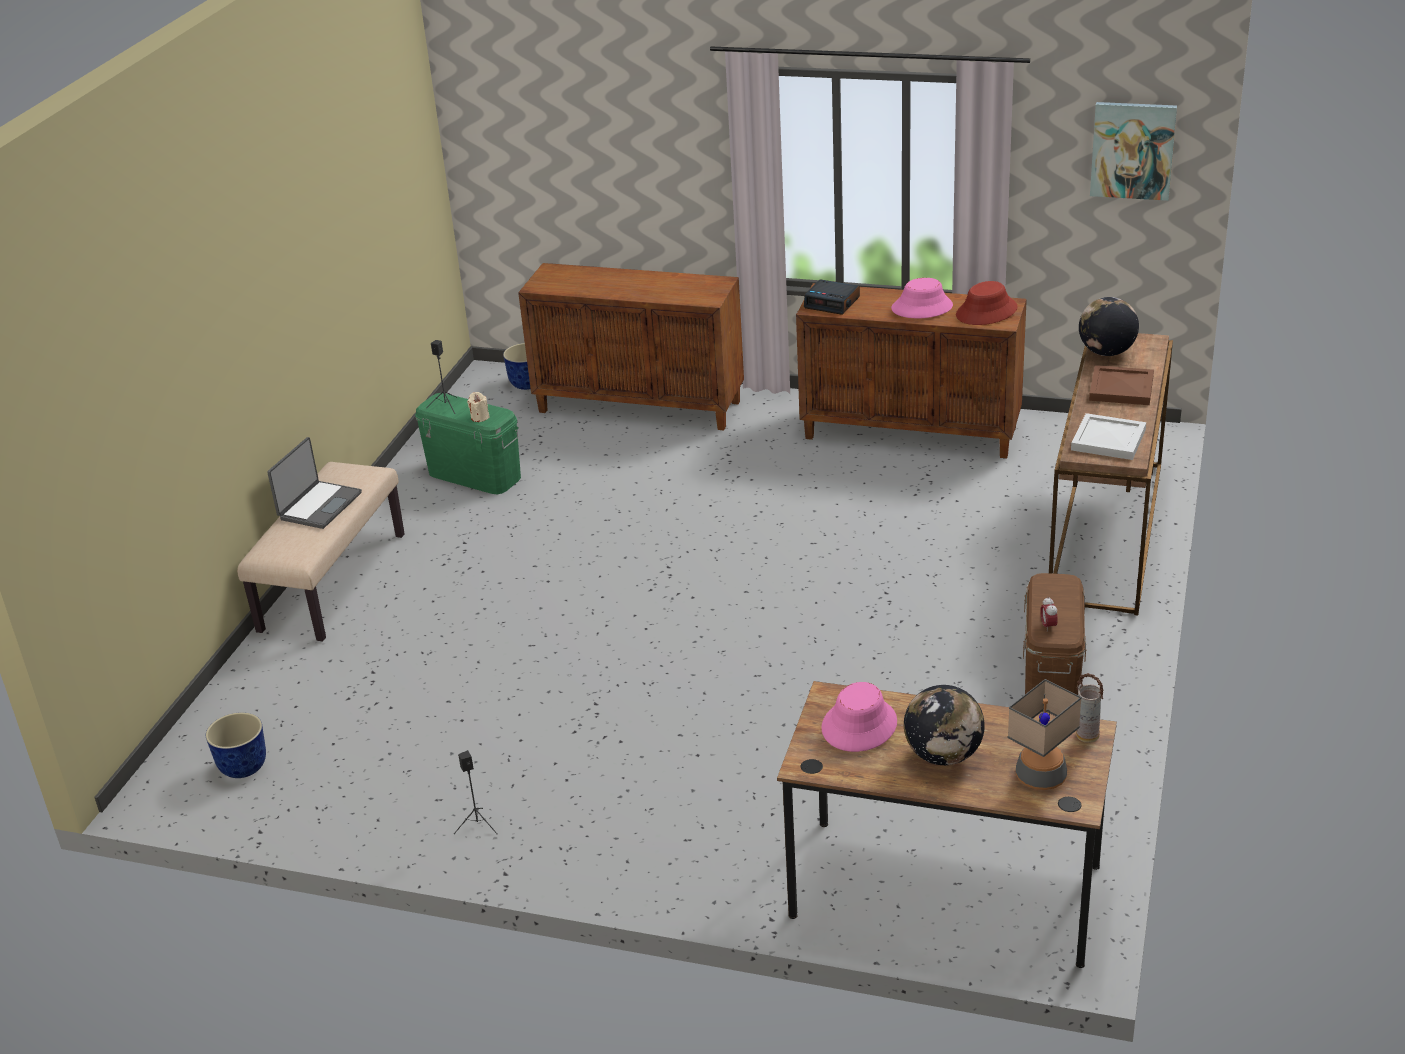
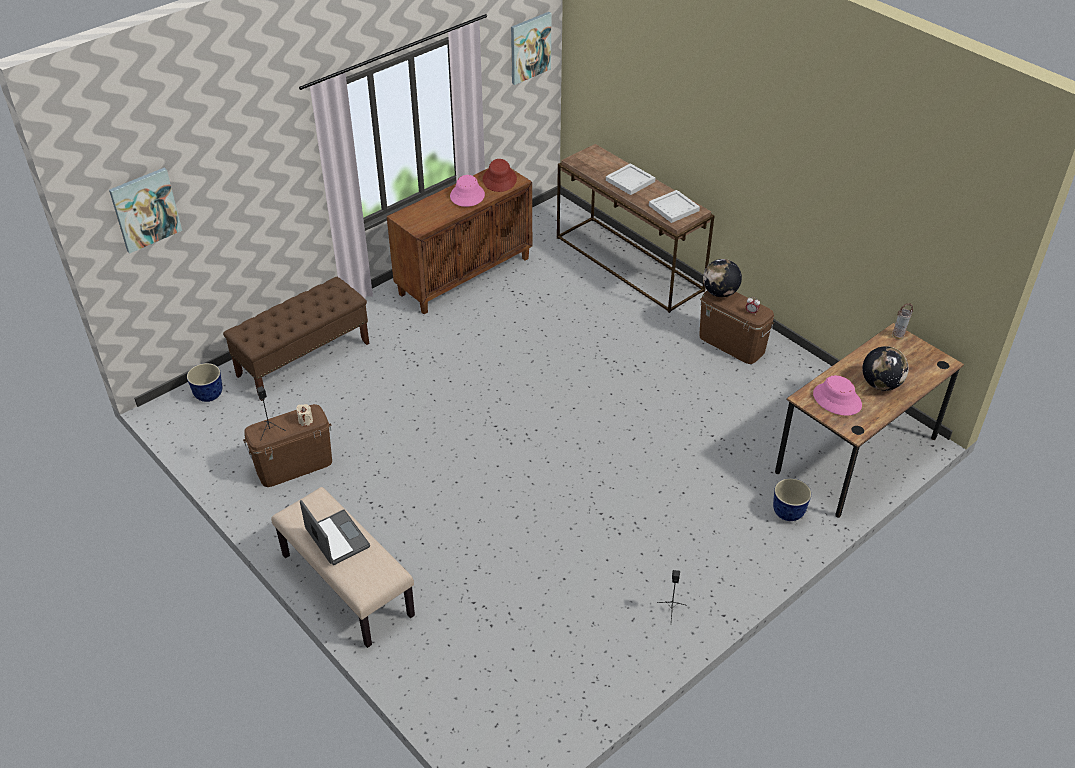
camera: 60 degrees left, 10 degrees up
planter [206,712,266,778] -> planter moved to [773,478,811,521]
green storage box [415,393,521,494] -> brown storage box [243,404,332,487]
brown cabinet [518,263,744,430] -> brown bench [223,277,369,401]
alarm clock [804,279,860,315] -> none
table lamp [1008,679,1082,790] -> none
globe [1079,297,1139,356] -> globe moved to [703,259,742,297]
brown tray [1089,365,1154,405] -> white tray [606,163,655,195]
none -> picture [109,168,182,253]

